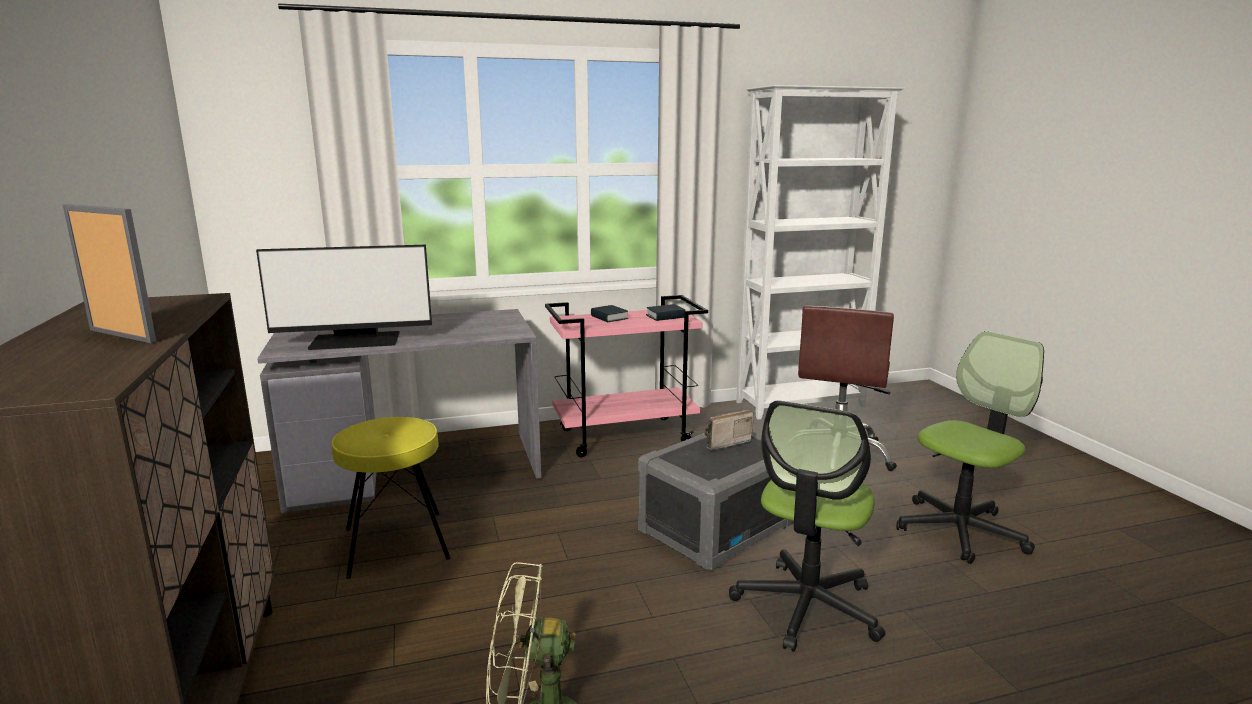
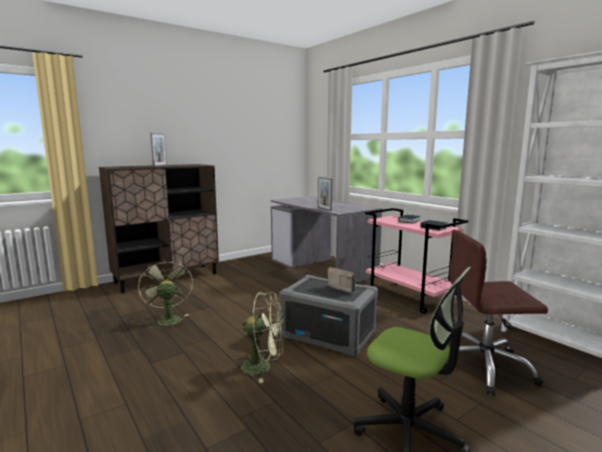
camera: 70 degrees right, 5 degrees down
monitor [256,245,432,350] -> none
yellow stool [332,417,451,579] -> none
office chair [729,400,885,652] -> green fan [235,292,284,383]
none -> picture frame [318,177,332,211]

